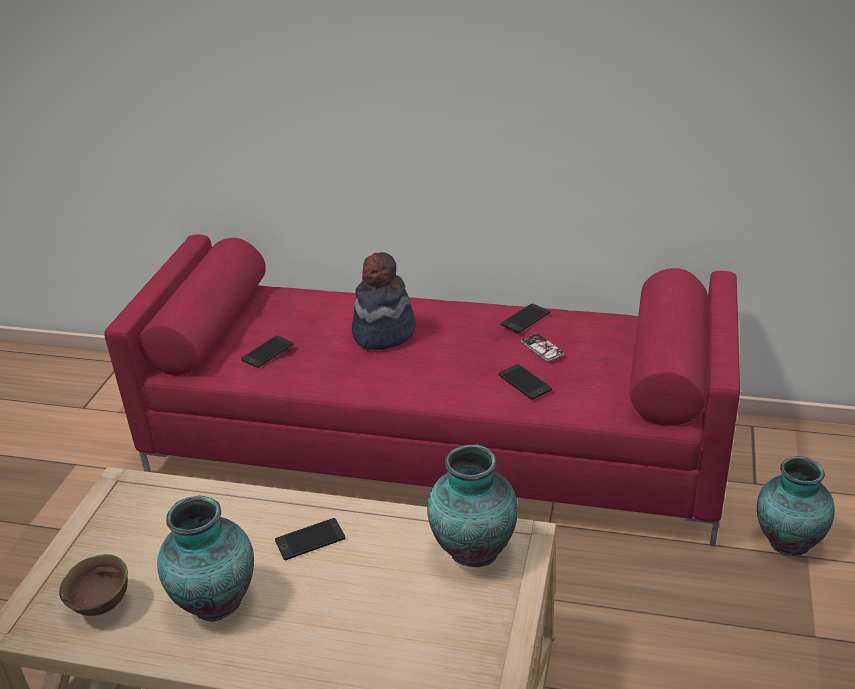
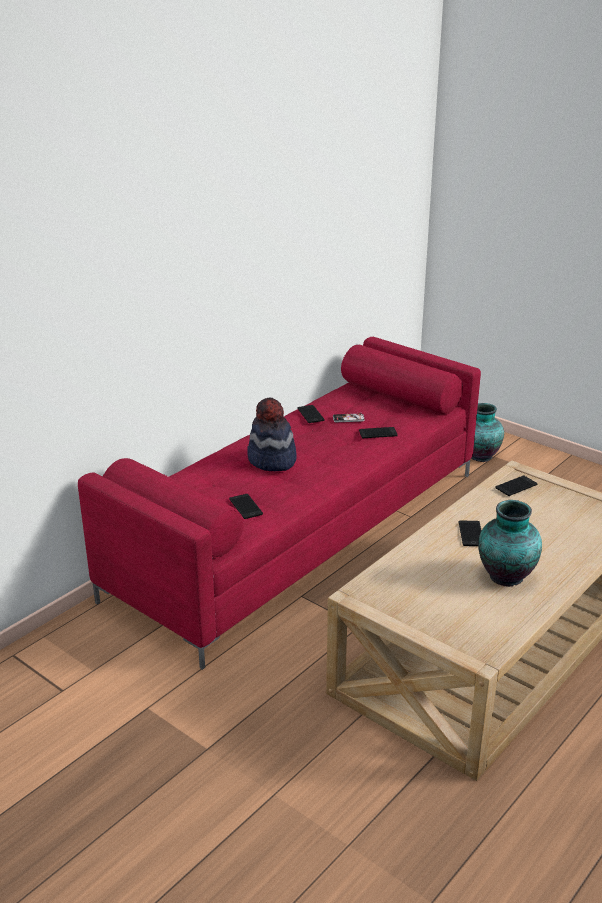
camera: 65 degrees left, 5 degrees down
brown bowl [59,554,128,616] -> none
vase [427,444,518,567] -> phone [495,476,538,496]

